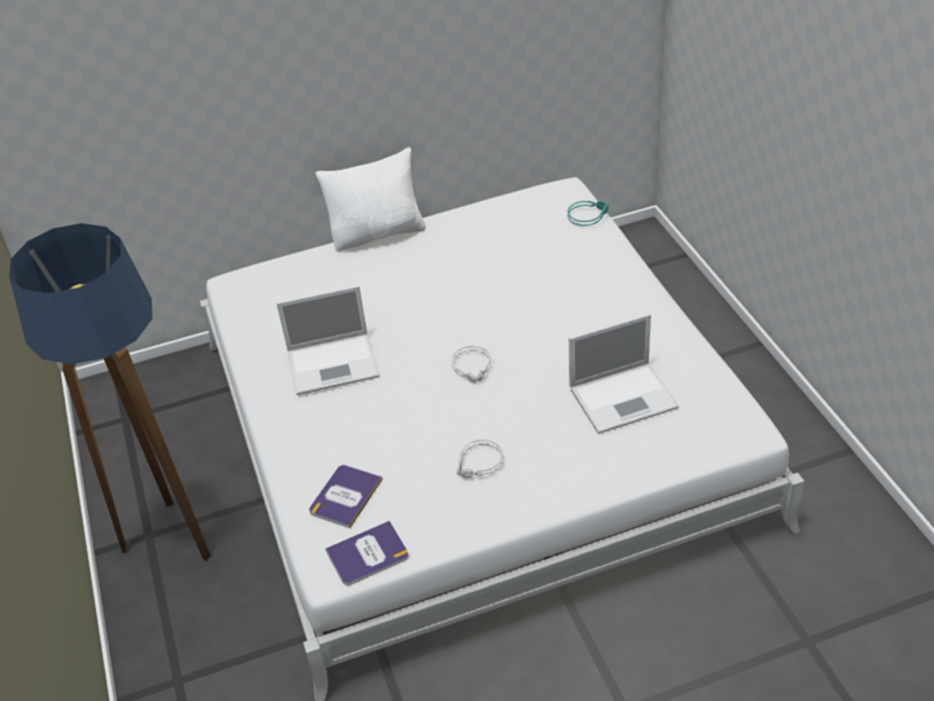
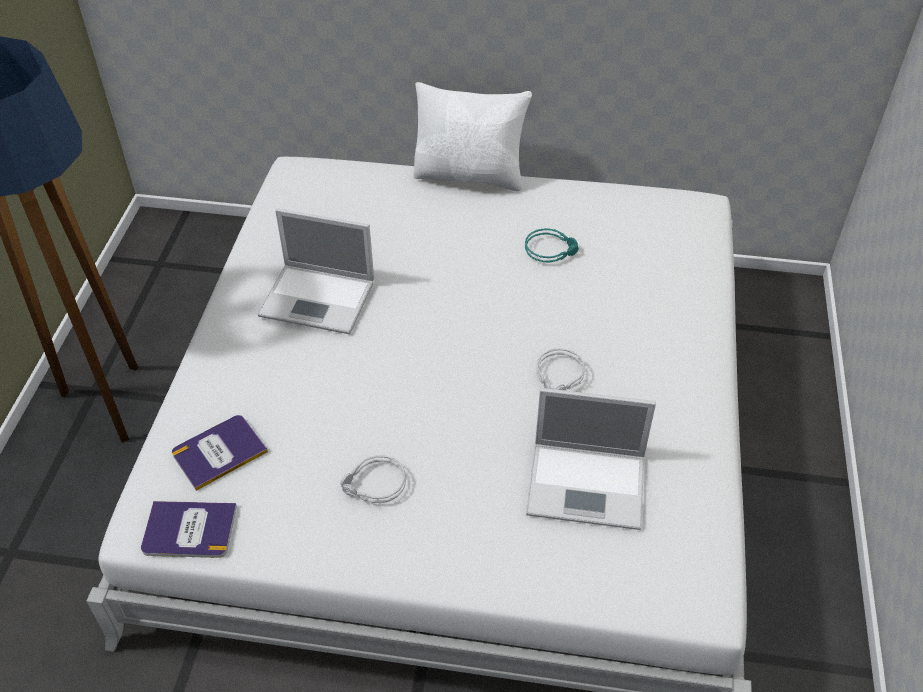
camera: 25 degrees right, 5 degrees up
grey headphones [451,346,495,383] -> grey headphones moved to [536,348,586,391]
turquoise headphones [567,201,609,226] -> turquoise headphones moved to [525,228,579,263]

